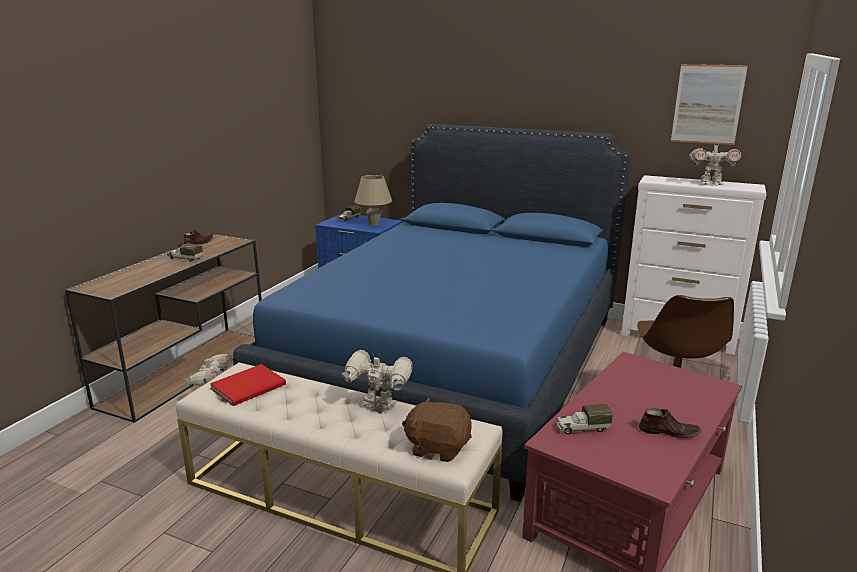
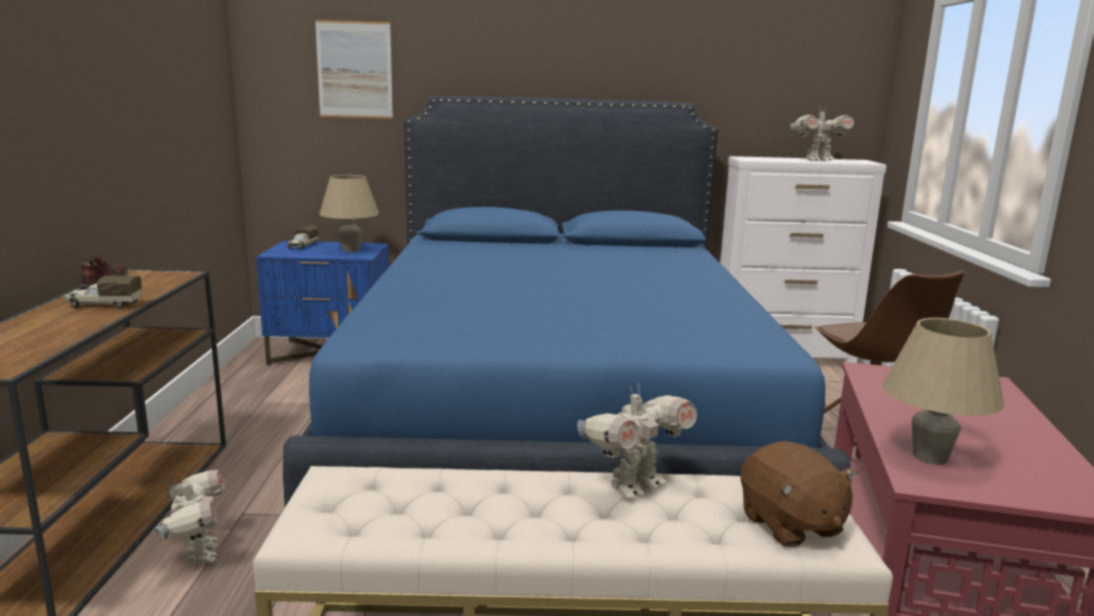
camera: 25 degrees left, 5 degrees down
red book [210,364,286,406] -> none
toy robot [341,350,413,410] -> toy robot turned 150 degrees clockwise [577,383,697,498]
brown plush toy [402,397,472,462] -> brown plush toy turned 105 degrees counterclockwise [740,441,858,547]
toy truck [556,404,613,434] -> beige table lamp [882,318,1004,465]
brown shoe [639,407,702,438] -> none
picture [671,64,748,145] -> picture moved to [315,20,393,119]

